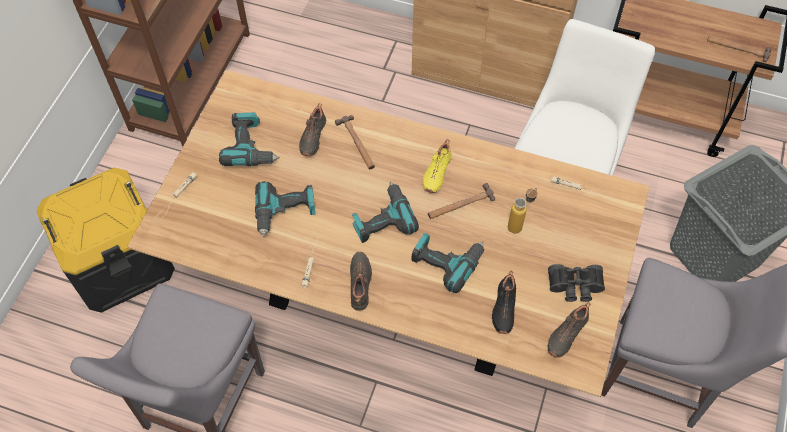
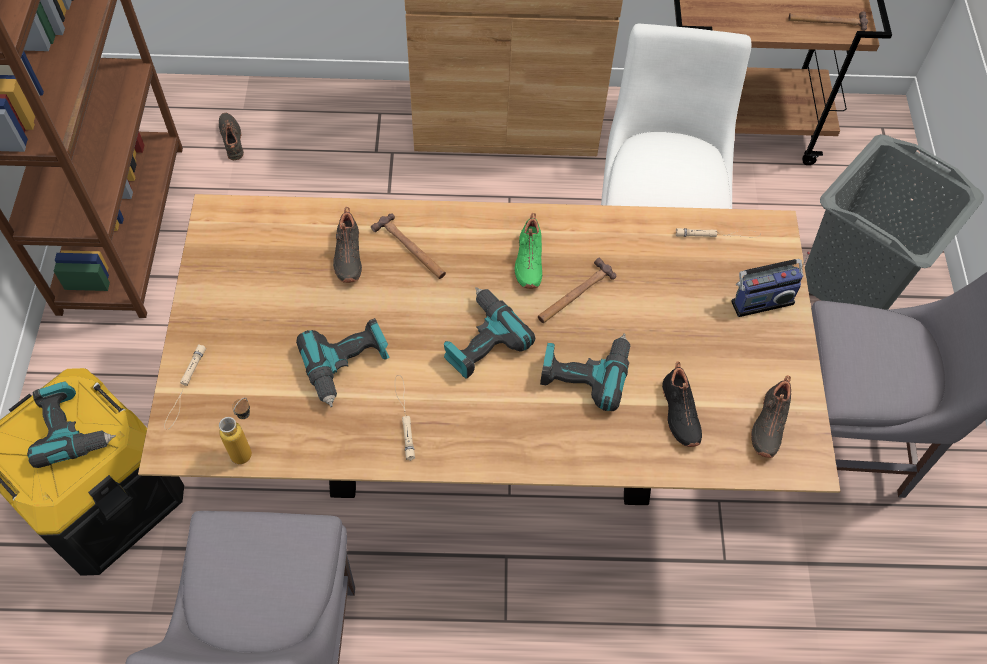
camera: 20 degrees left, 0 degrees up
power drill [219,112,280,166] -> power drill moved to [27,382,116,468]
black shoe [350,252,372,311] -> black shoe moved to [219,113,244,160]
yellow shoe [423,139,452,193] -> green shoe [514,213,542,289]
bottle [508,188,537,234] -> bottle moved to [219,398,252,464]
black binoculars [548,264,605,302] -> none
none -> radio [731,251,810,317]

